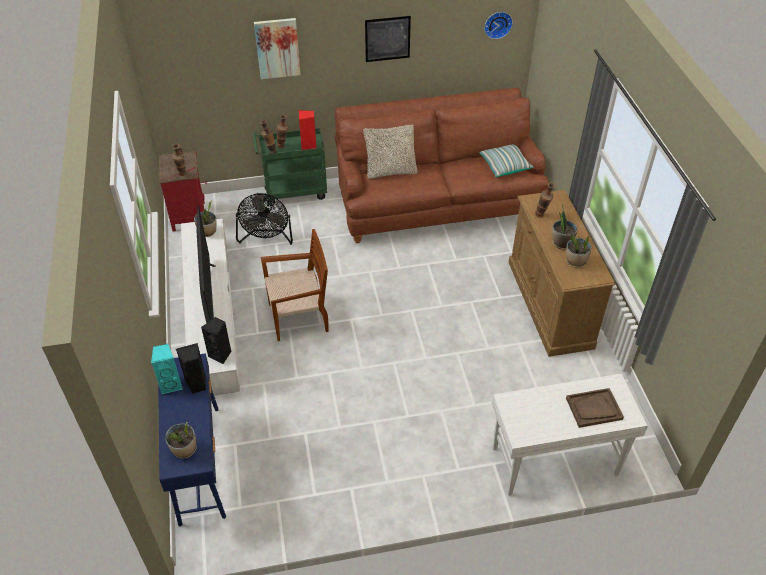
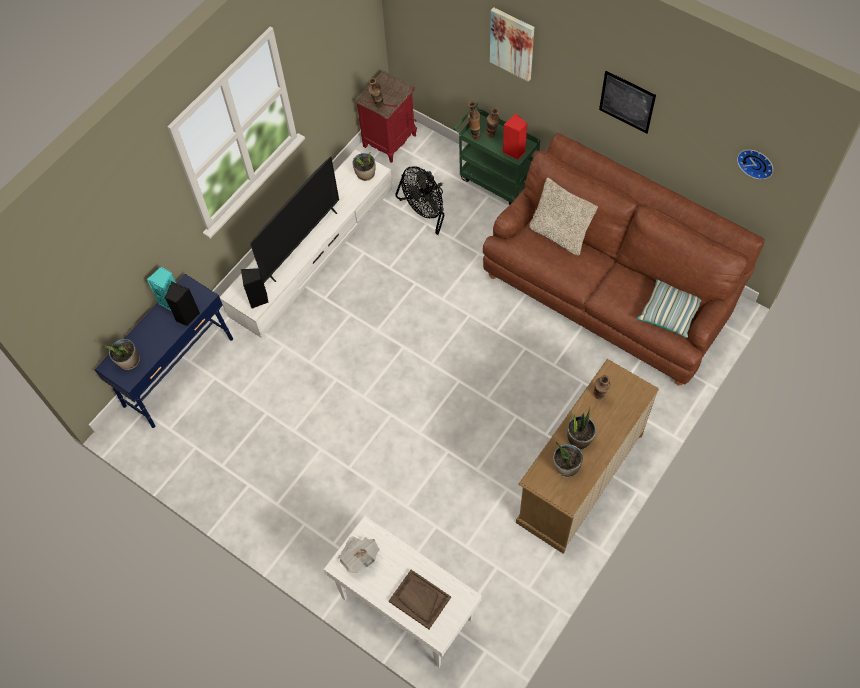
camera: 50 degrees right, 15 degrees up
brown armchair [261,229,329,341] -> none
none -> newspaper [338,536,379,573]

